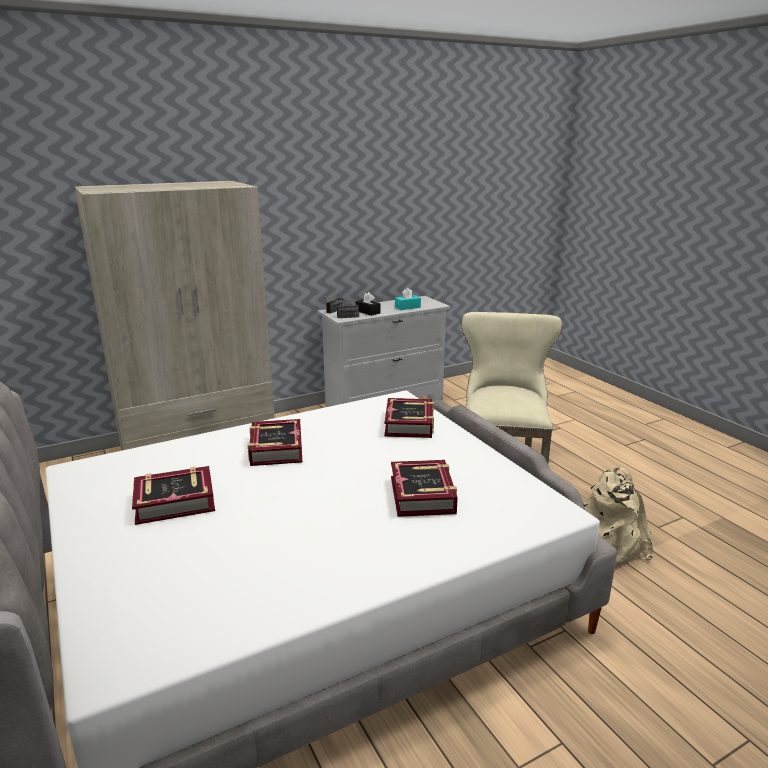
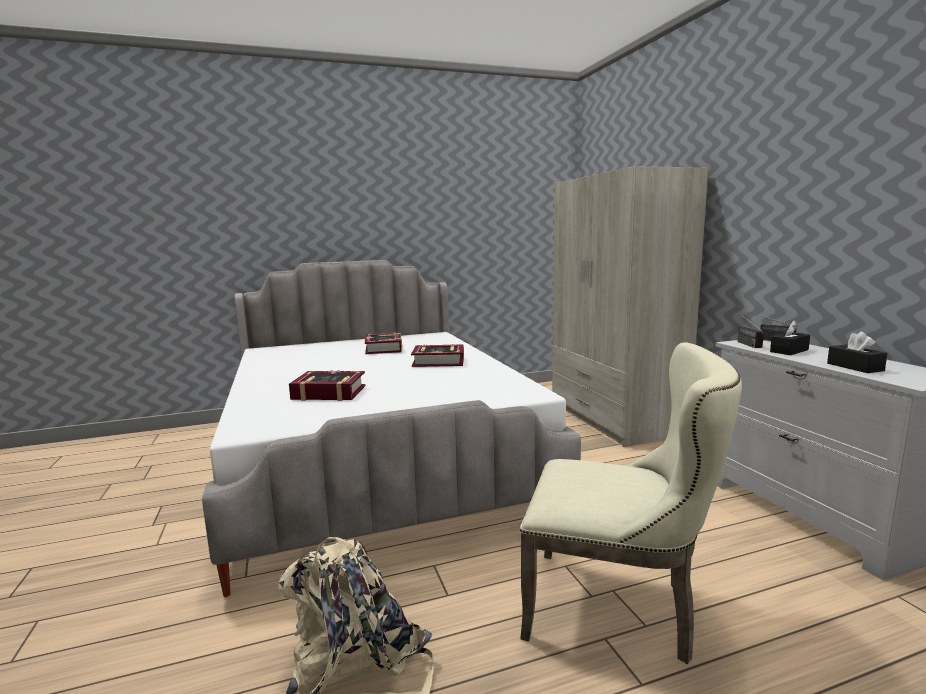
camera: 100 degrees right, 10 degrees down
book [384,398,434,438] -> none
turquoise tissue box [395,288,421,310] -> black tissue box [827,332,887,373]

